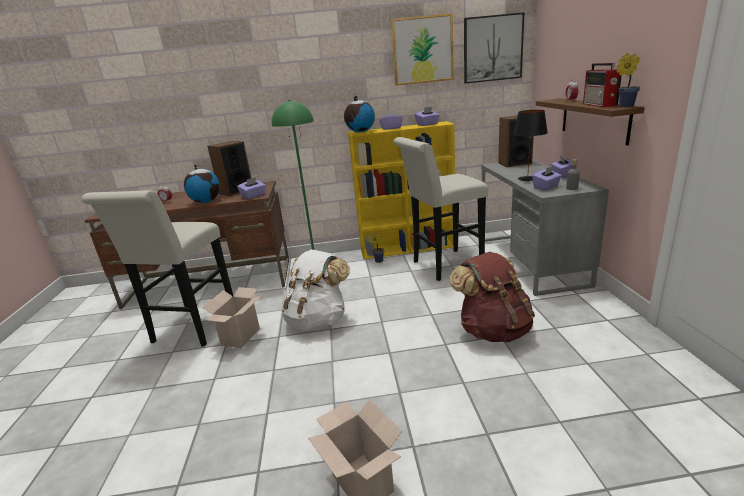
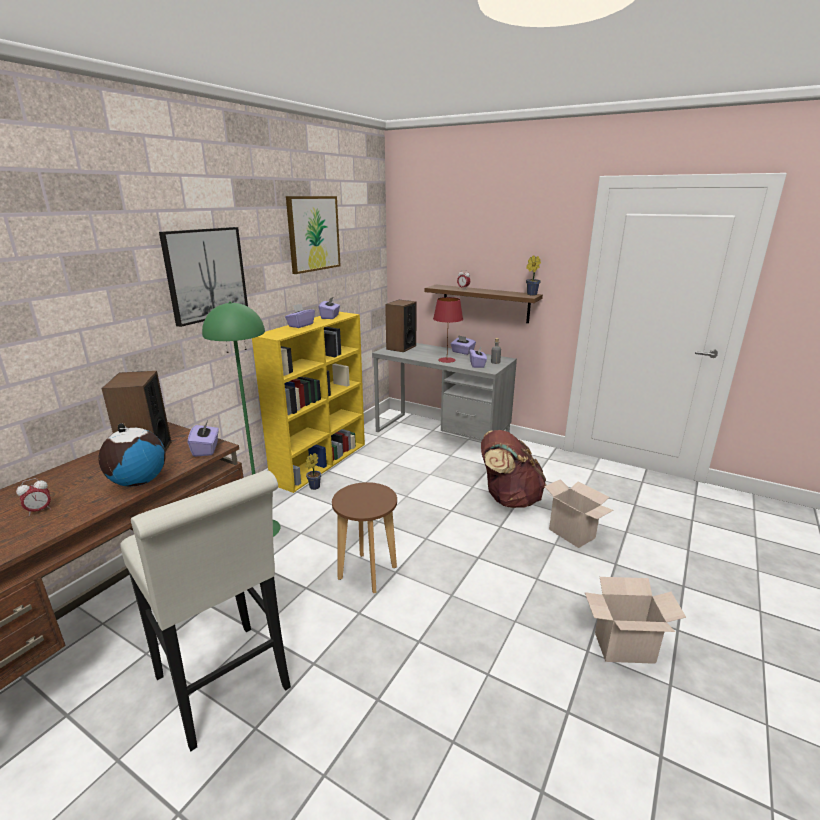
camera: 55 degrees left, 0 degrees up
cardboard box [202,287,261,348] -> cardboard box moved to [544,479,613,548]
white backpack [281,249,350,331] -> brown stool [332,482,397,593]
globe [344,96,375,132] -> none
white stool [394,137,488,281] -> none
picture [464,12,525,84] -> picture moved to [159,227,248,327]
black table lamp [513,110,548,181] -> red table lamp [433,297,463,363]
radio [583,63,622,107] -> none

